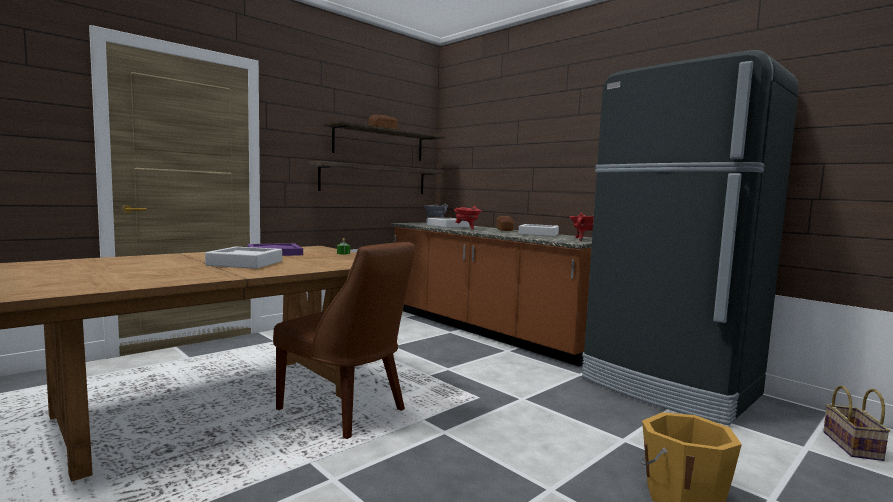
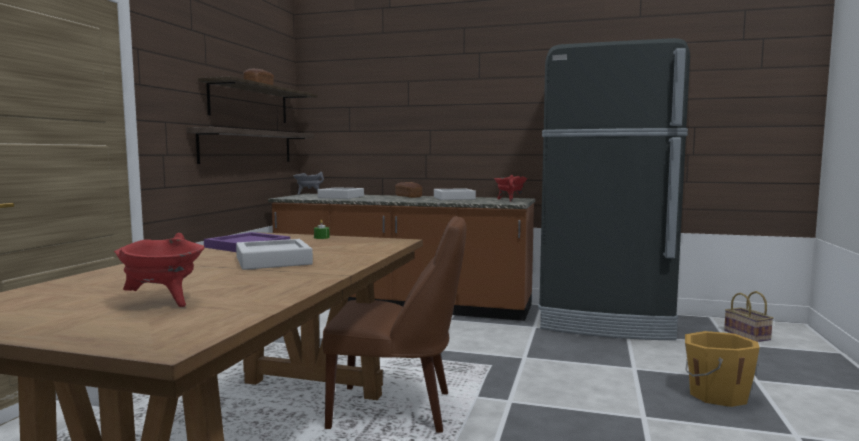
camera: 30 degrees left, 0 degrees up
red cooking pot [454,206,482,230] -> red cooking pot moved to [114,233,204,307]

